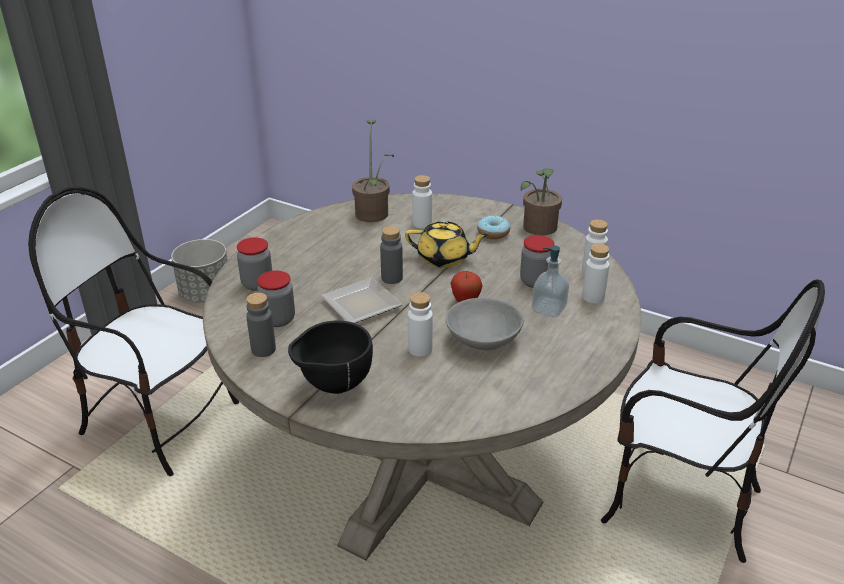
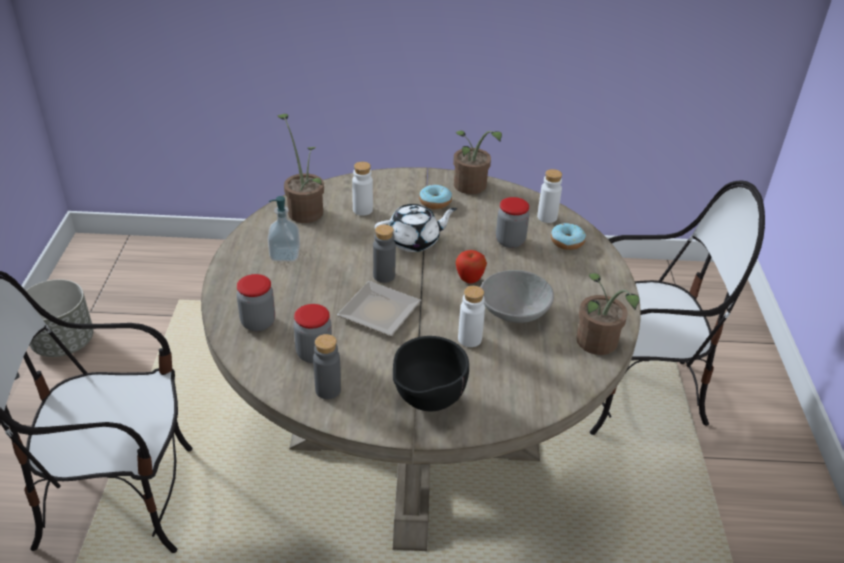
camera: 30 degrees left, 5 degrees up
yellow teapot [405,221,489,268] -> white teapot [375,204,457,252]
soap dispenser [532,246,569,317] -> soap dispenser moved to [268,196,300,262]
white bottle [582,243,610,303] -> donut [551,223,586,250]
none -> potted plant [576,273,640,355]

